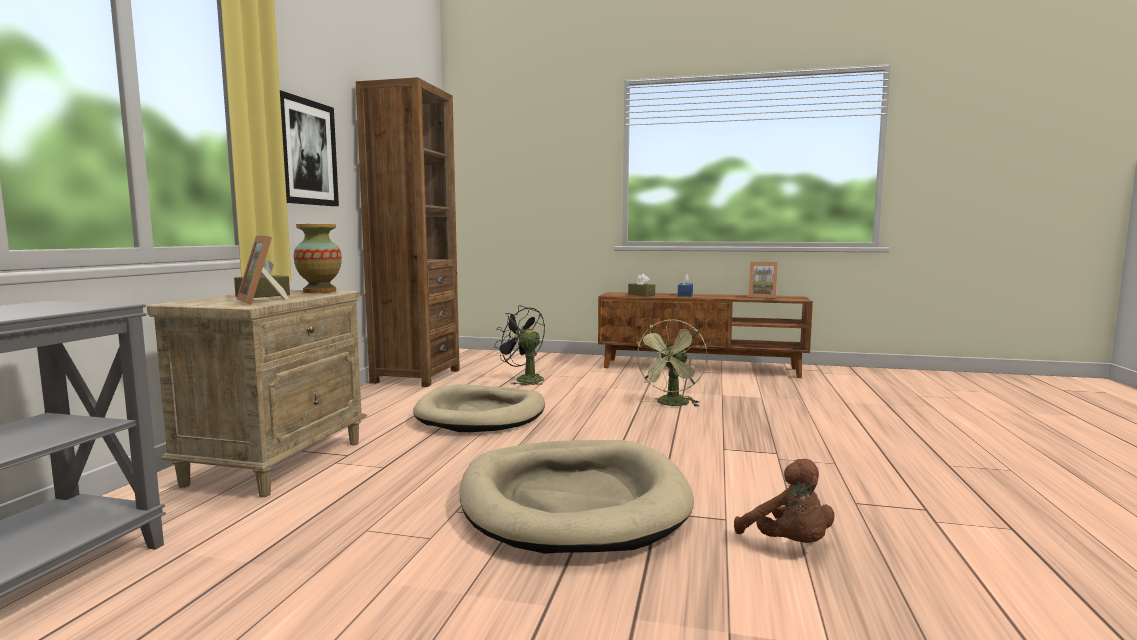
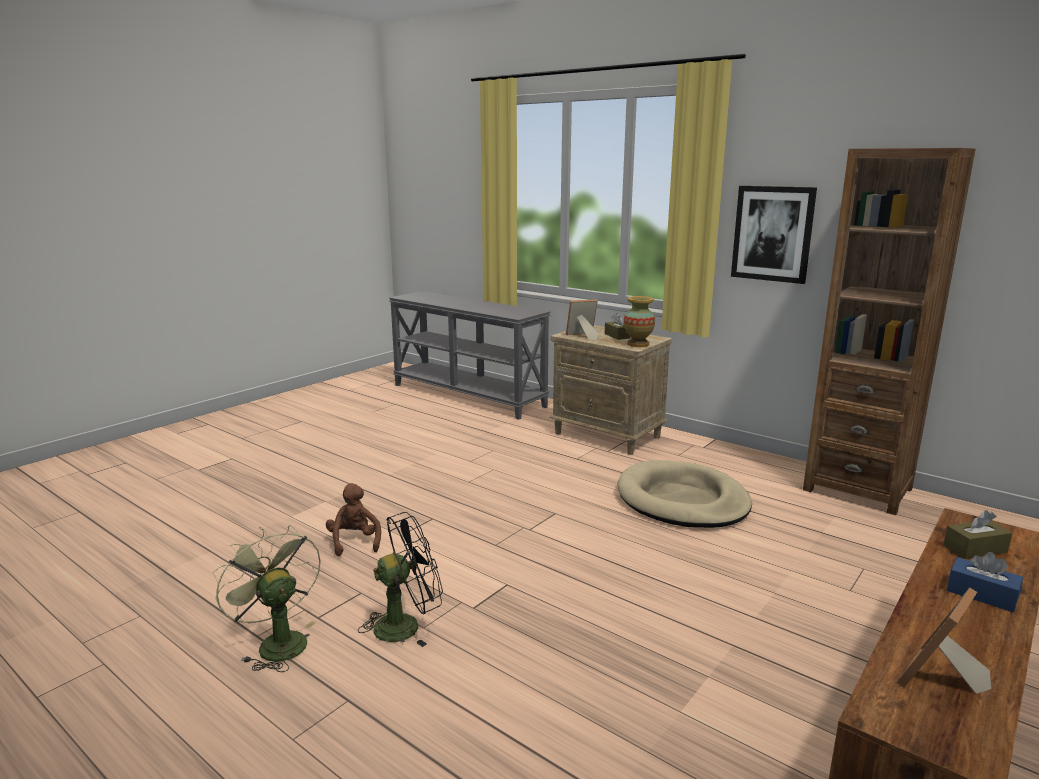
camera: 115 degrees right, 10 degrees up
beige dog bed [459,440,694,554] -> none
black fan [494,306,545,386] -> black fan moved to [358,512,443,647]
green fan [634,319,708,407] -> green fan moved to [213,525,321,672]
brown plush toy [734,459,834,543] -> brown plush toy turned 75 degrees clockwise [326,483,381,556]

